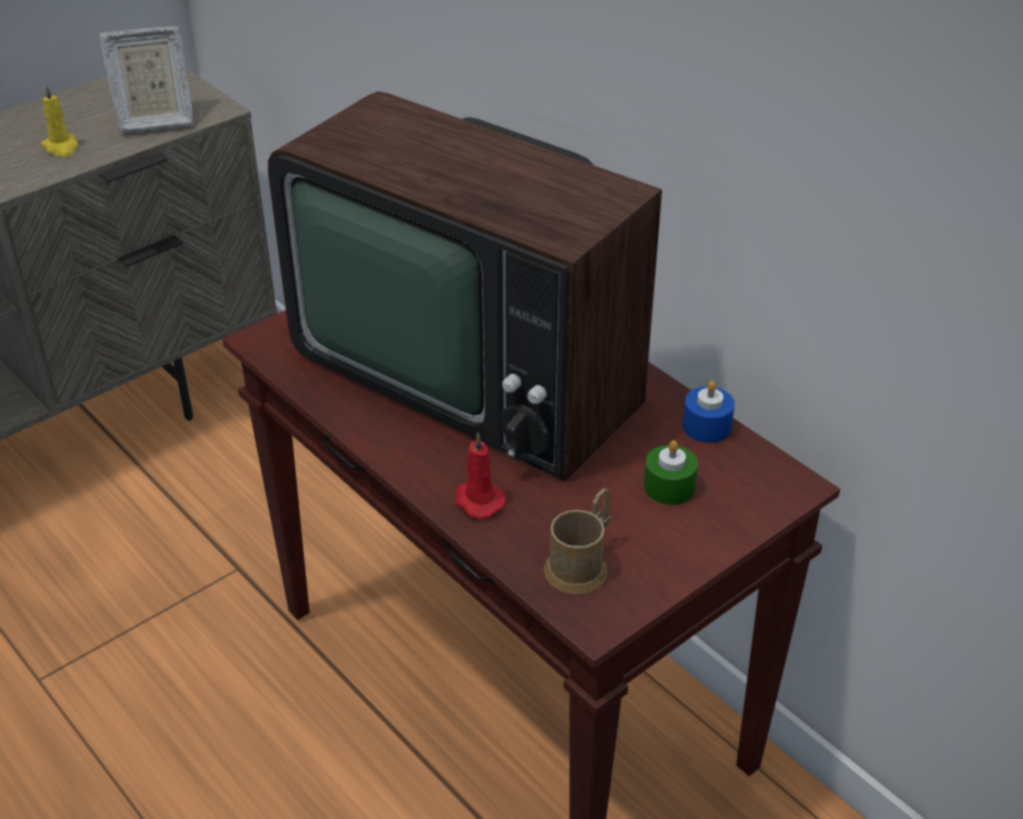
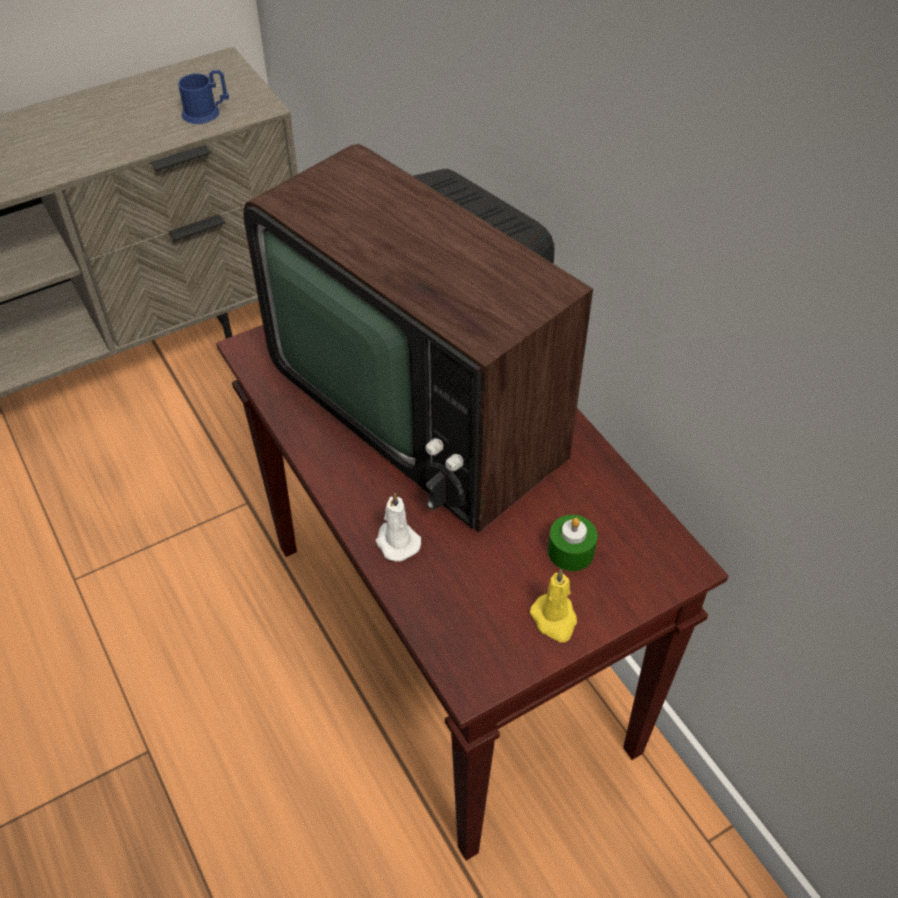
camera: 10 degrees right, 10 degrees up
yellow candle [41,85,78,157] -> yellow candle moved to [530,569,577,642]
picture frame [99,26,194,133] -> blue mug [178,70,229,124]
red candle [455,432,506,519] -> white candle [376,492,421,561]
brown mug [544,488,611,594] -> none
blue candle [682,381,735,443] -> none

